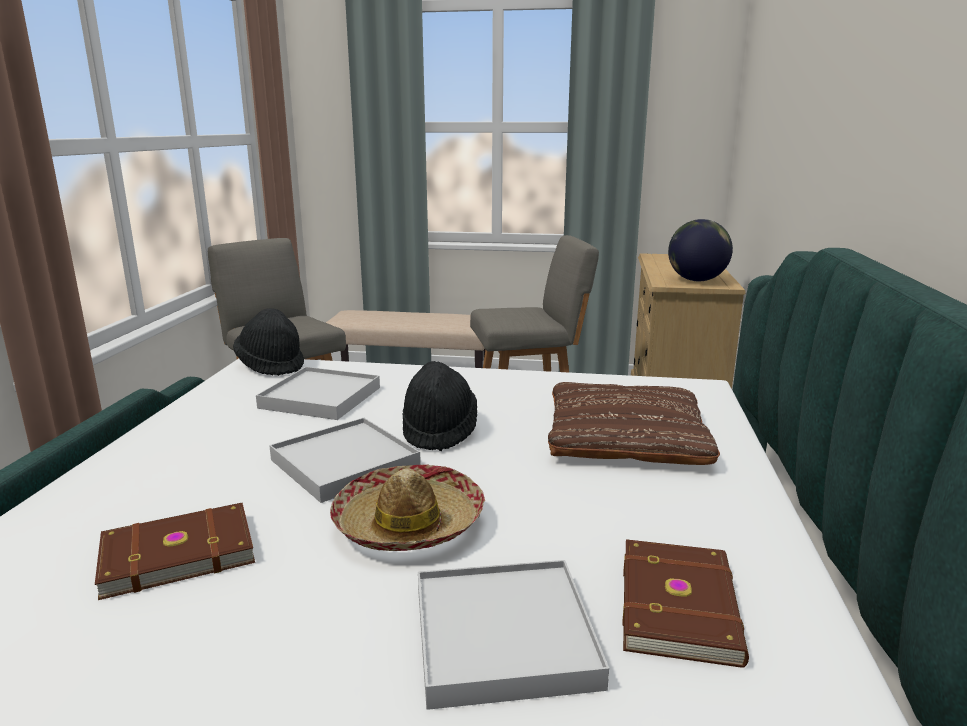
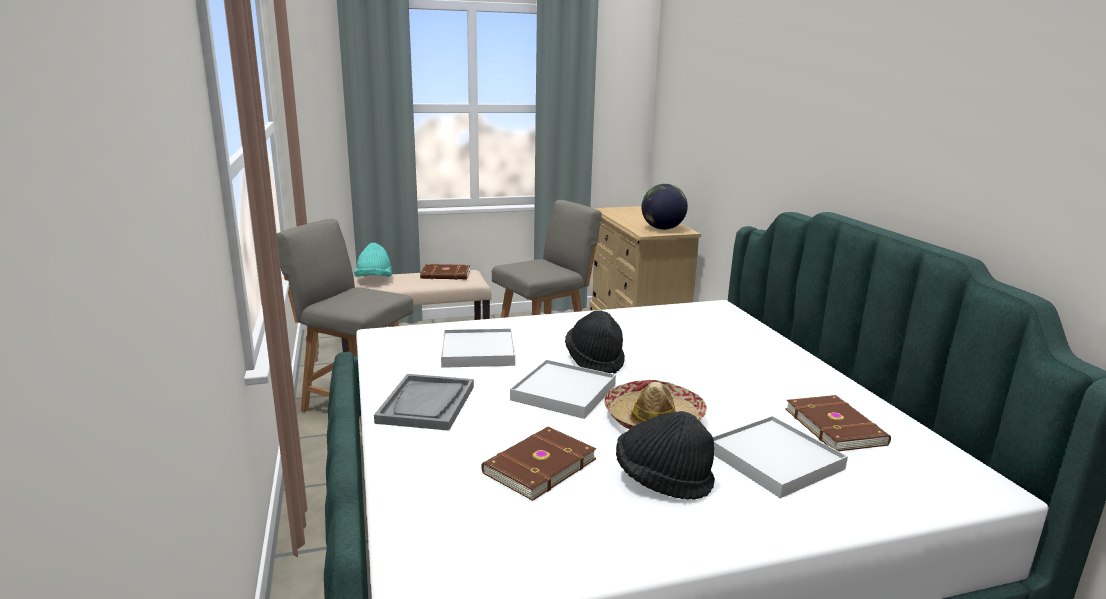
camera: 25 degrees left, 0 degrees up
black hat [233,308,304,376] -> black hat moved to [616,411,715,500]
brown pillow [548,382,720,465] -> none
none -> turquoise hat [354,243,392,277]
none -> grey tray [374,374,474,431]
none -> brown book [420,264,470,280]

